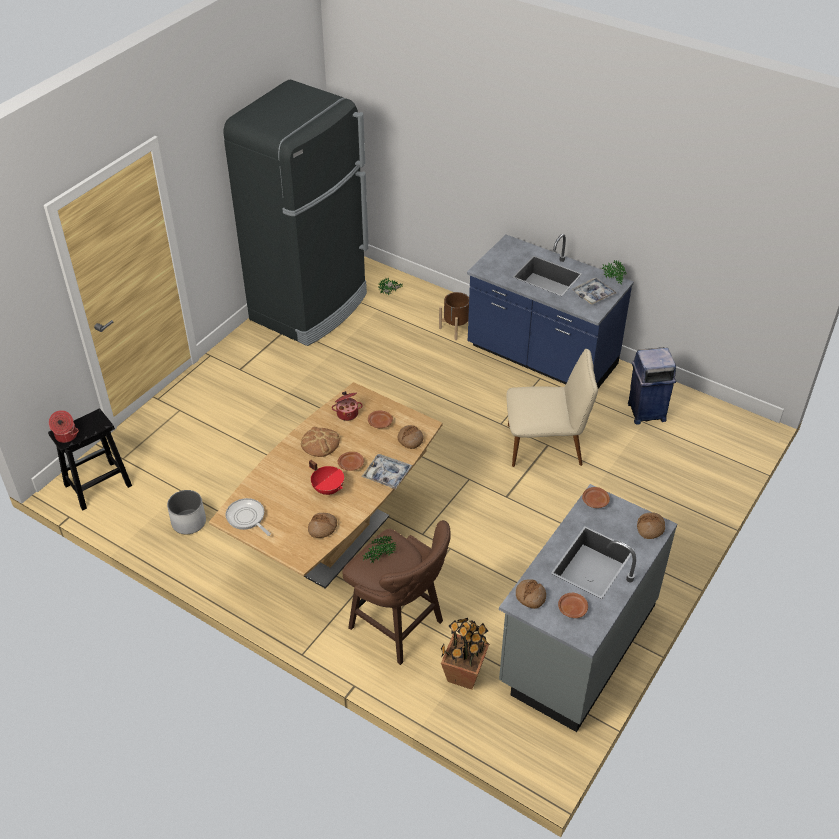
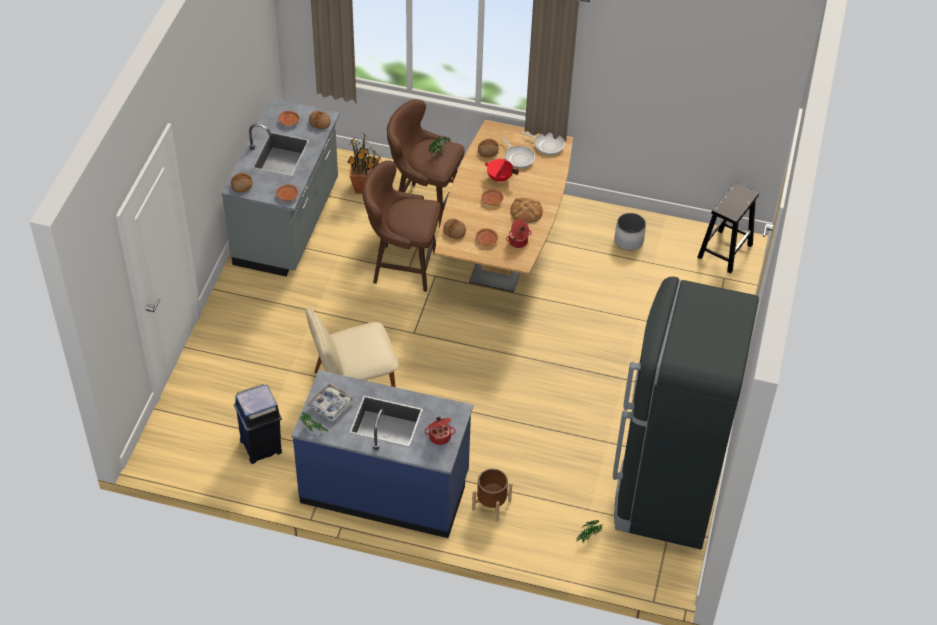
camera: 160 degrees right, 5 degrees up
cooking pot [49,410,79,443] -> cooking pot moved to [425,417,456,445]
tray [361,454,412,490] -> none
none -> brown stool [363,161,441,292]
none -> frying pan [501,137,535,169]

